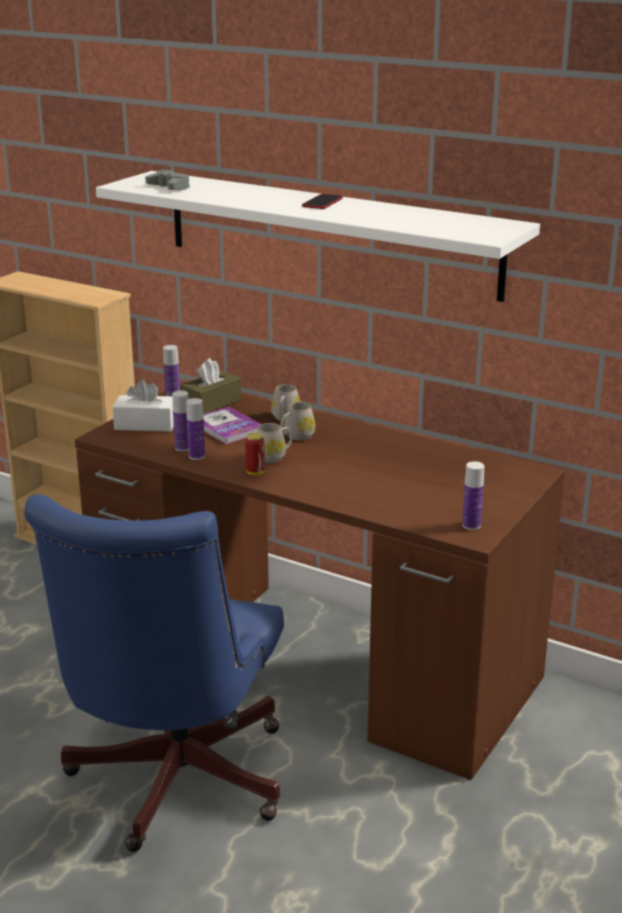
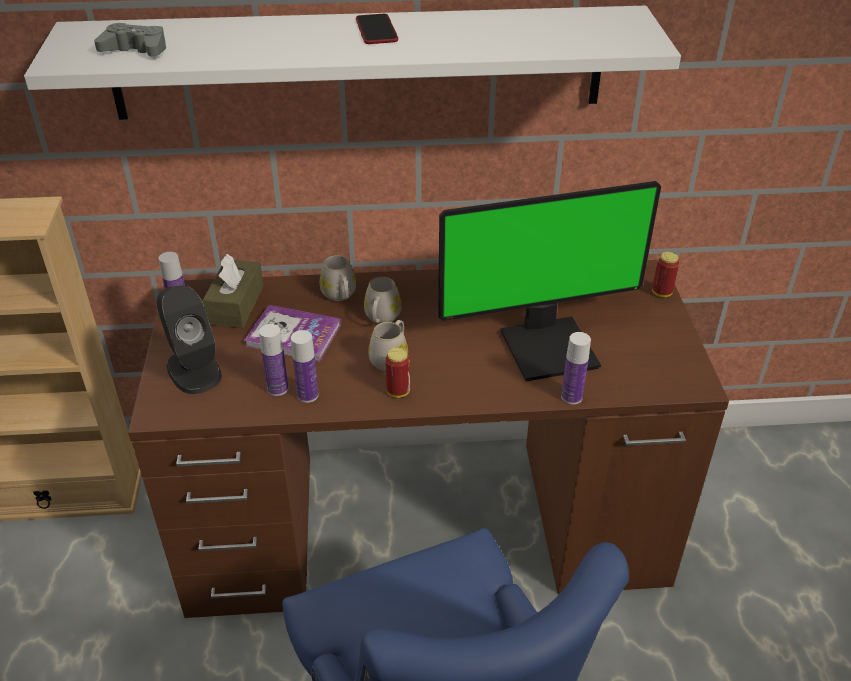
camera: 35 degrees left, 15 degrees up
white tissue box [113,379,174,432] -> black speaker [157,286,222,394]
bottle [462,461,484,530] -> bottle moved to [561,332,591,404]
none -> monitor [438,181,661,381]
none -> can [652,252,679,297]

